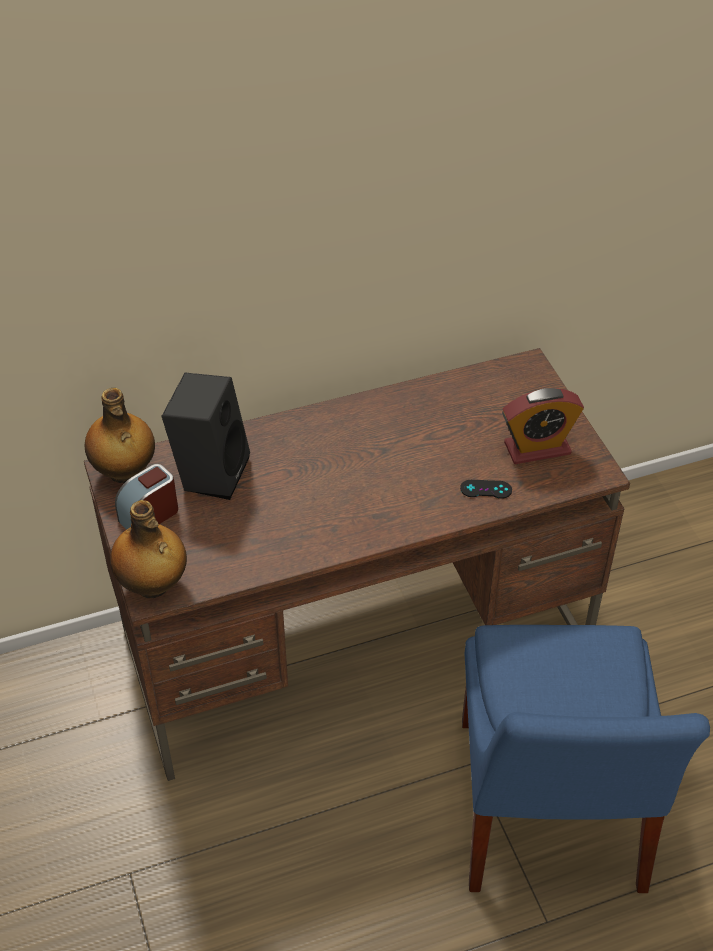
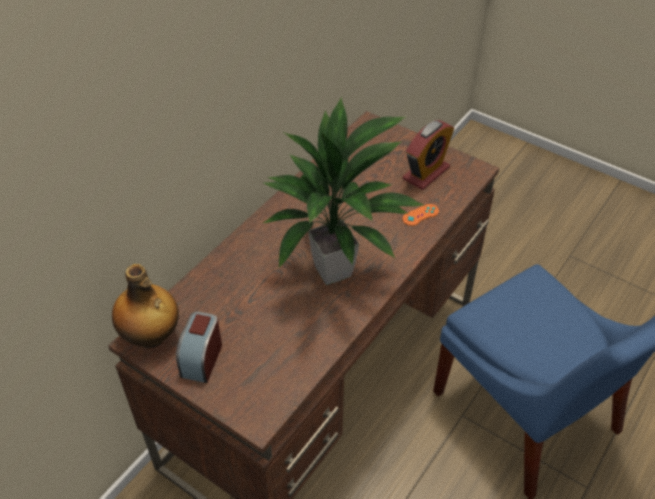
camera: 35 degrees left, 0 degrees up
bottle [110,500,187,598] -> none
black speaker [162,373,250,500] -> none
black game controller [460,480,512,499] -> orange game controller [402,204,439,226]
none -> potted plant [262,97,425,285]

